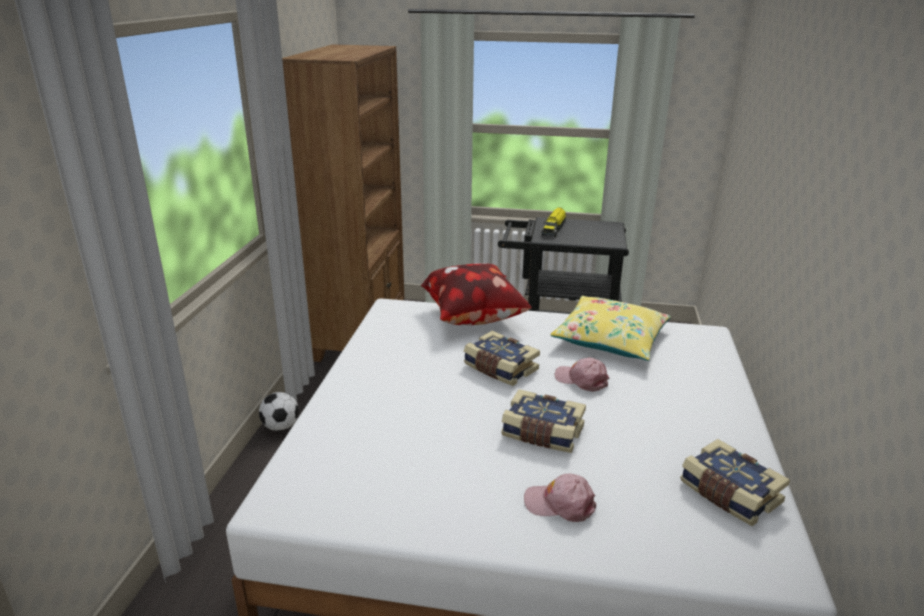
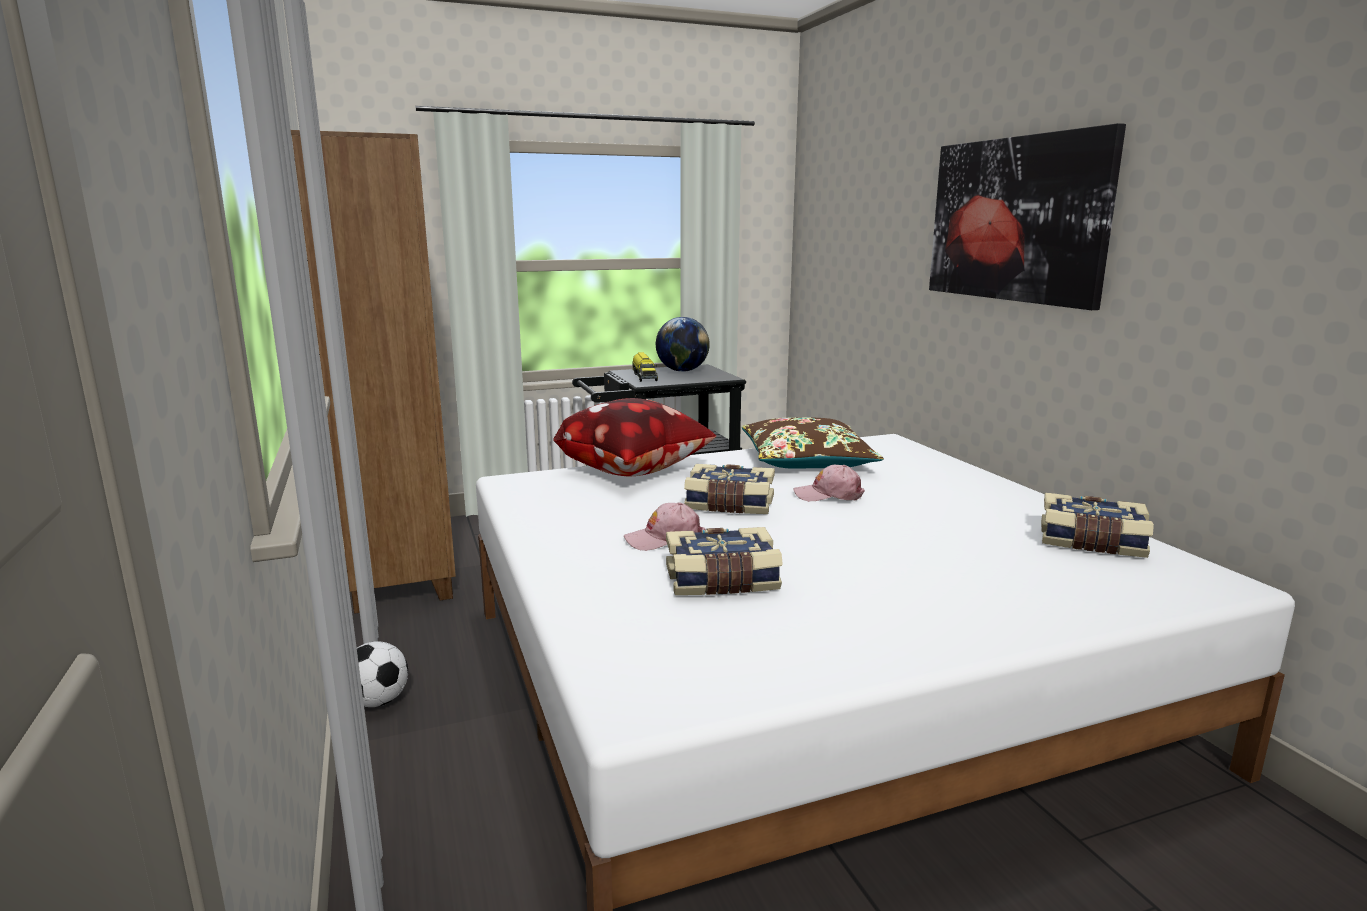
camera: 30 degrees left, 10 degrees down
book [501,389,586,453] -> book moved to [666,527,783,595]
pink cap [524,473,596,522] -> pink cap moved to [624,502,706,551]
yellow pillow [550,296,671,361] -> brown pillow [742,417,884,469]
none -> globe [656,317,710,372]
none -> picture [929,123,1126,310]

